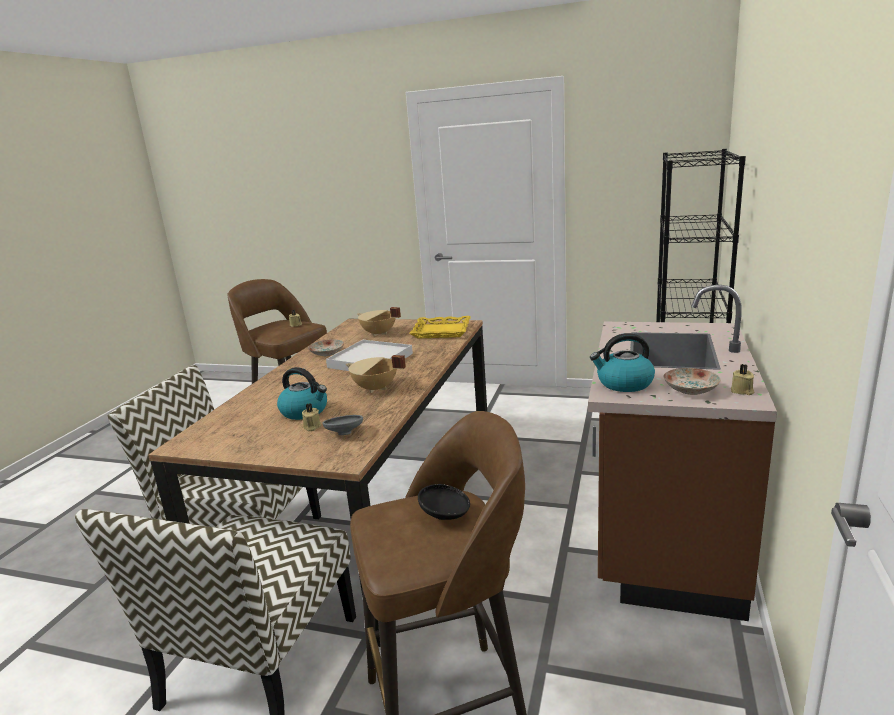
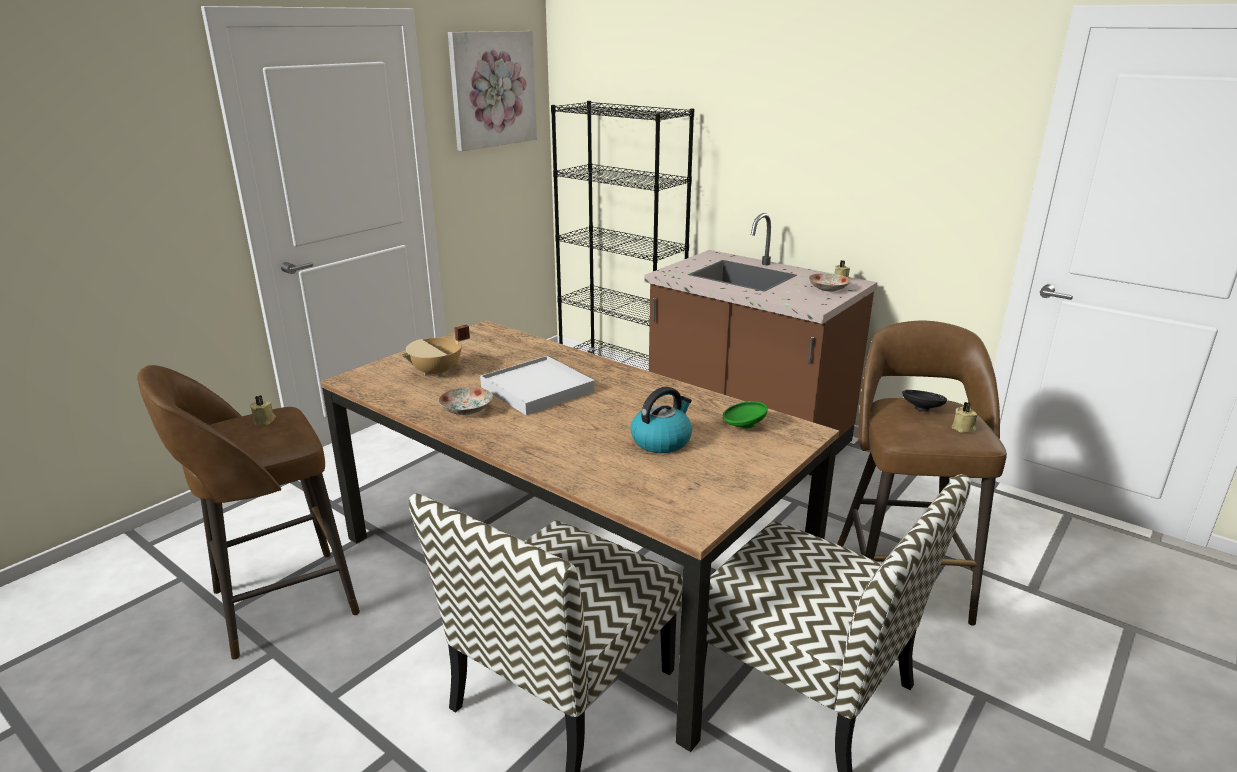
camera: 70 degrees left, 5 degrees up
beige candle [302,403,321,431] -> beige candle moved to [952,402,977,433]
grey bowl [322,415,363,435] -> green bowl [723,401,768,429]
beige cooking pot [346,355,406,393] -> none
yellow tray [409,316,471,339] -> none
kettle [590,333,655,392] -> none
none -> picture [448,31,537,151]

